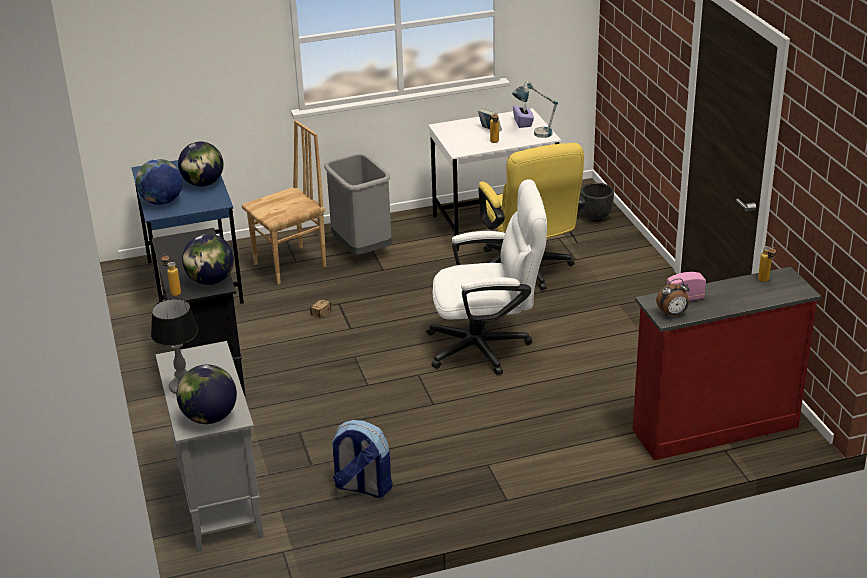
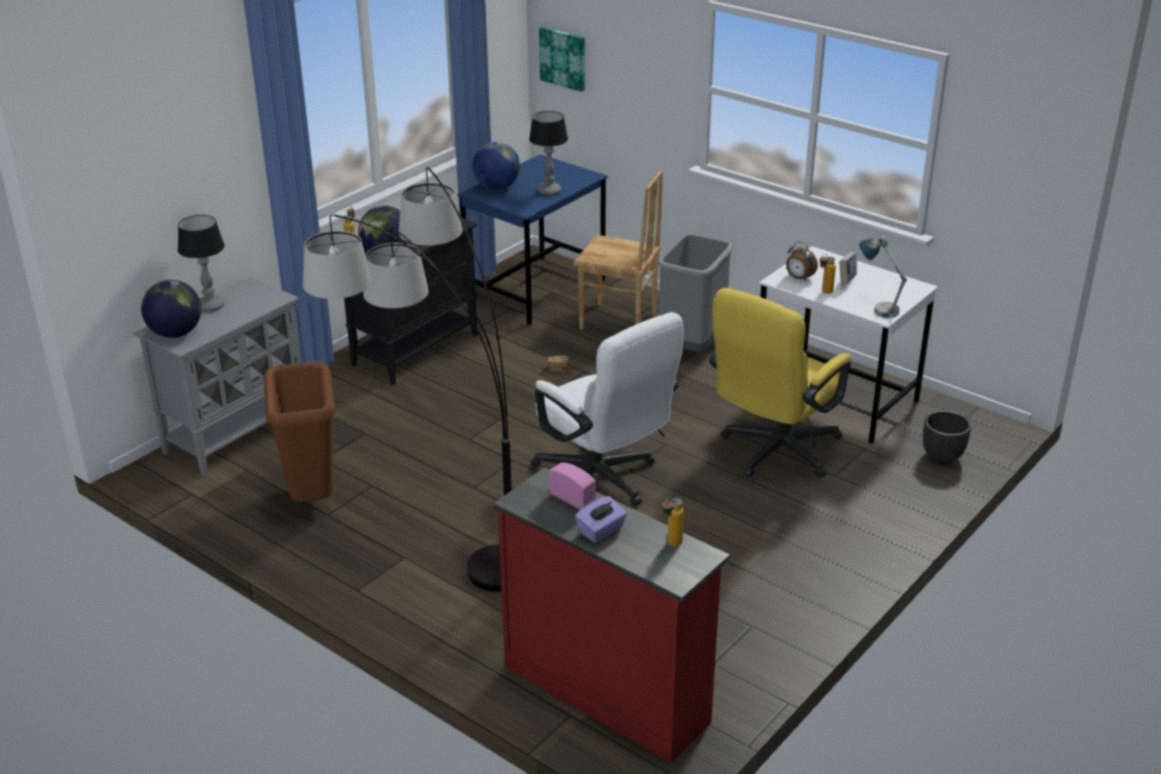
camera: 55 degrees right, 0 degrees up
globe [178,142,224,187] -> table lamp [529,111,568,195]
backpack [331,420,392,498] -> brown trash can [264,361,336,502]
purple tissue box [513,103,534,128] -> purple tissue box moved to [575,496,627,543]
alarm clock [656,279,690,316] -> alarm clock moved to [786,241,818,281]
none -> floor lamp [303,167,512,592]
none -> picture [539,27,585,92]

